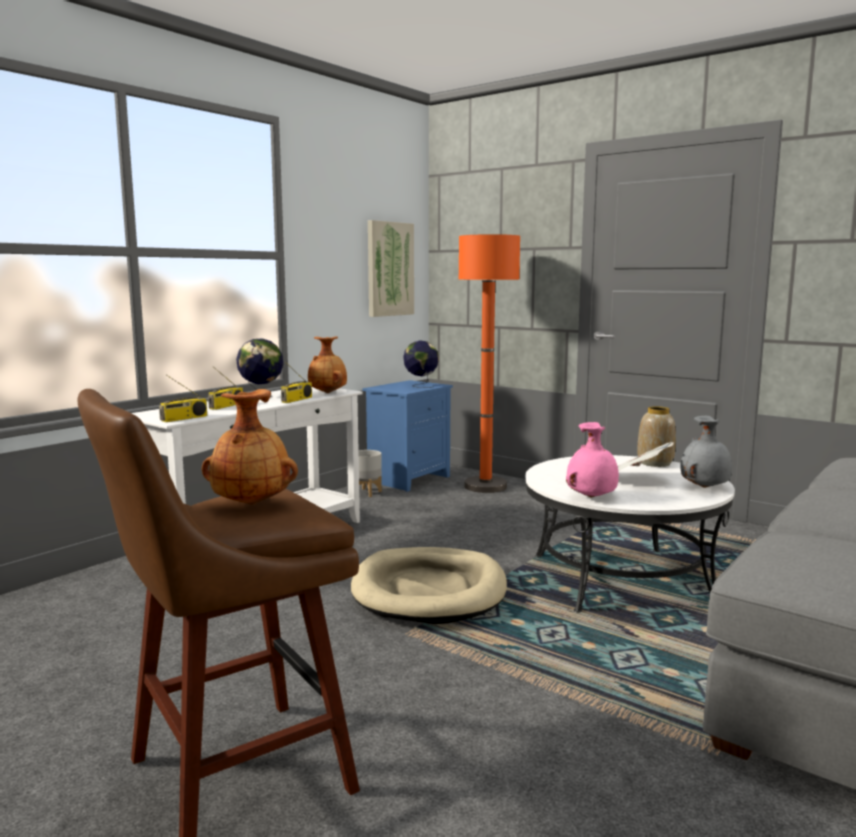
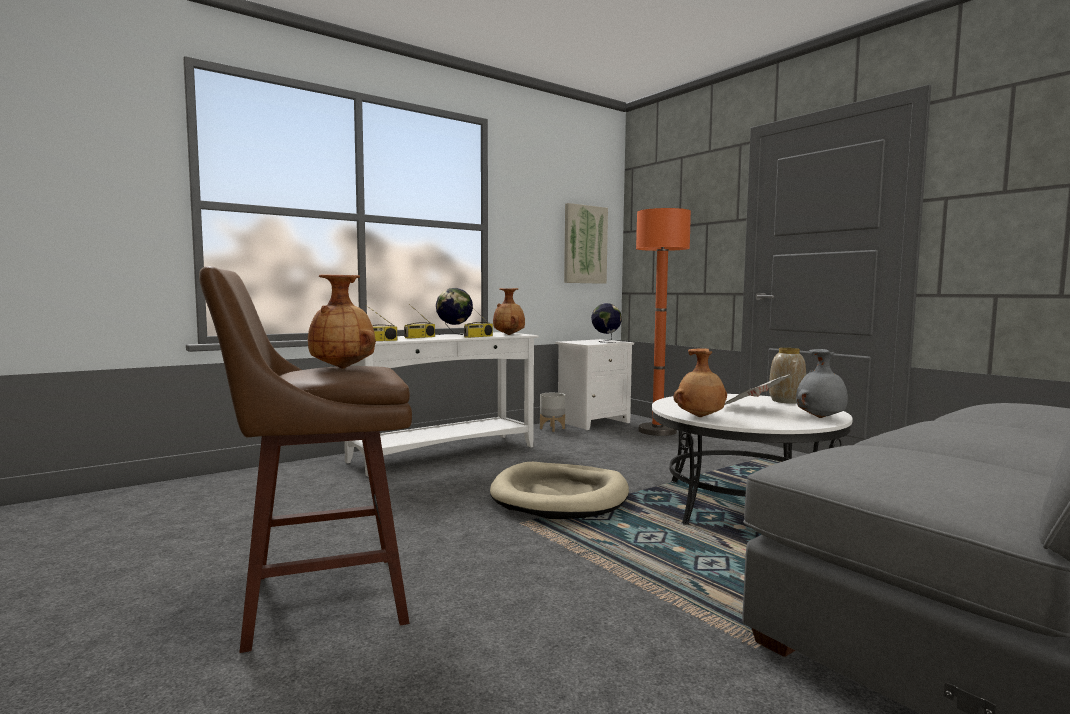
camera: 15 degrees right, 5 degrees down
blue nightstand [362,380,453,492] -> white nightstand [555,339,634,430]
pink vase [566,422,619,497] -> brown vase [673,348,727,417]

